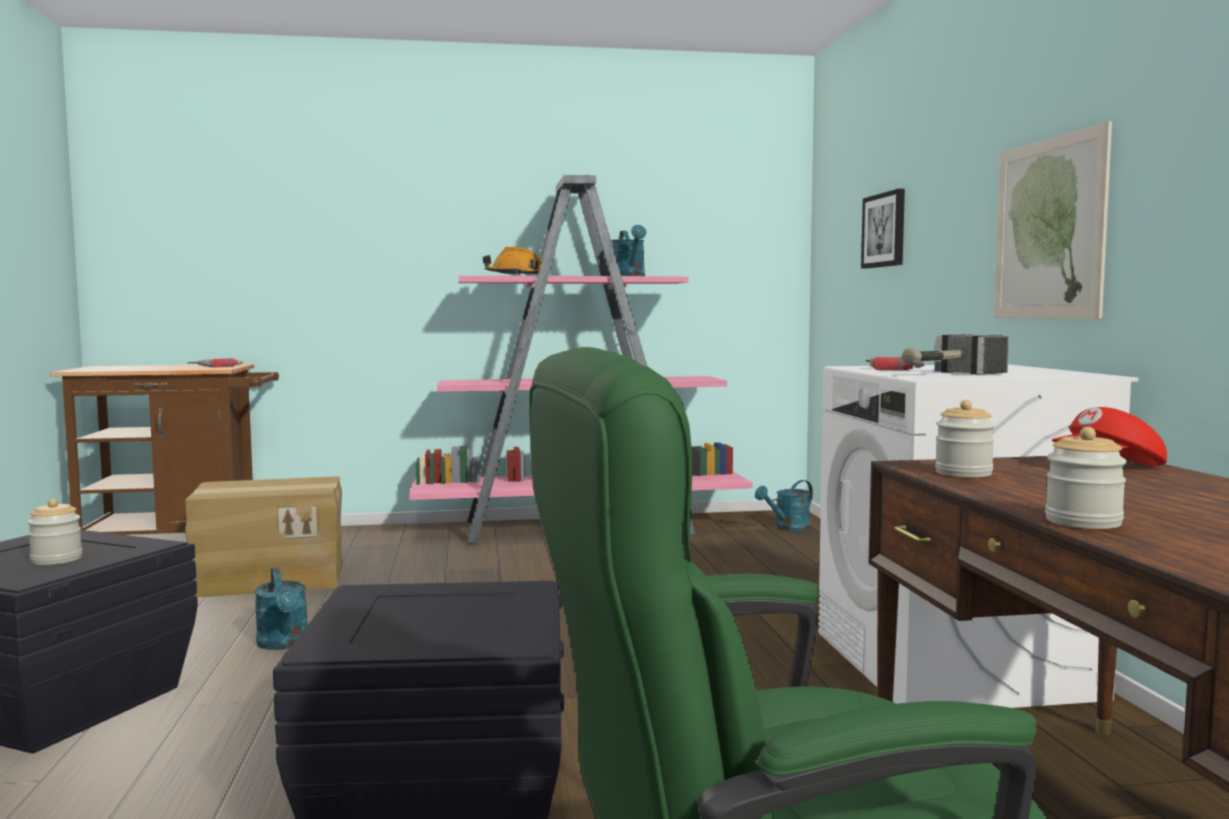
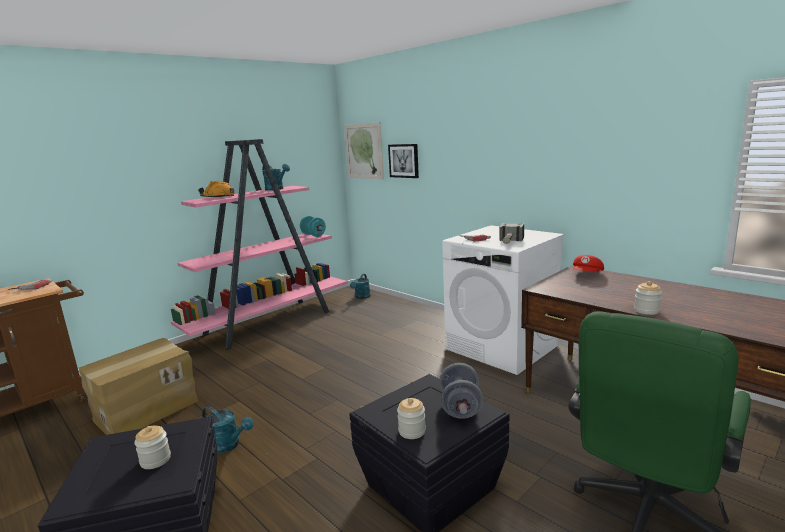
camera: 35 degrees left, 10 degrees up
jar [935,400,995,477] -> jar moved to [397,398,426,439]
picture [994,121,1112,319] -> picture moved to [344,122,384,179]
none -> turquoise dumbbell [300,216,326,237]
none -> grey dumbbell [440,363,483,419]

